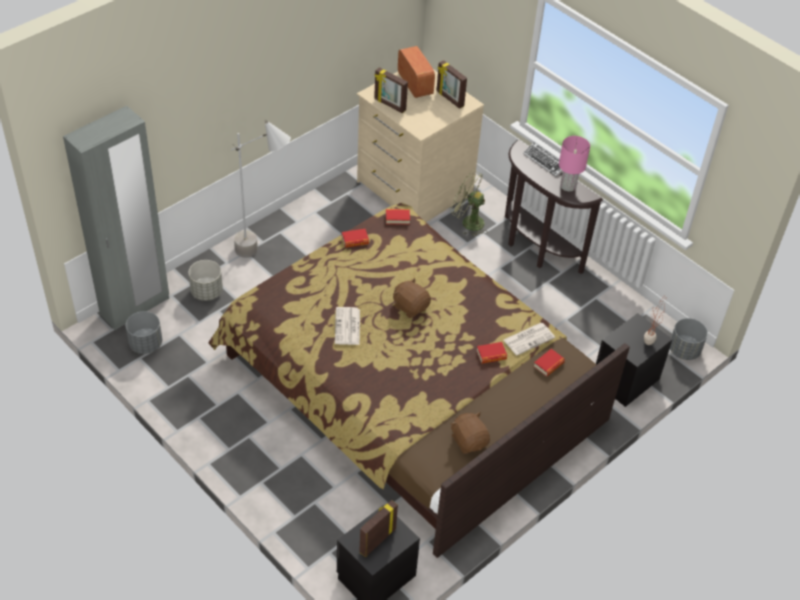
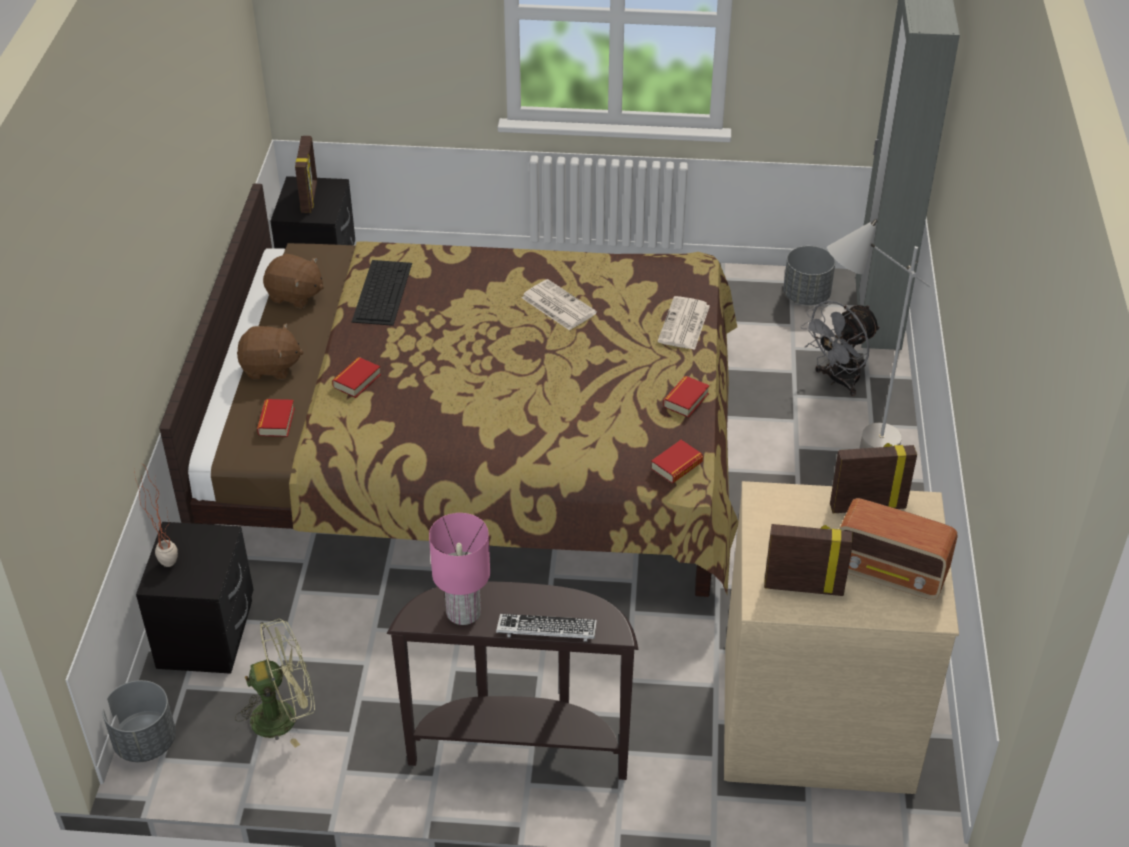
camera: 140 degrees right, 5 degrees down
grey planter [188,260,223,301] -> grey fan [801,300,880,396]
brown plush toy [393,278,431,318] -> brown plush toy moved to [237,323,304,379]
green fan [451,170,488,237] -> green fan moved to [235,619,315,748]
newspaper [504,323,555,355] -> newspaper moved to [658,296,710,350]
none -> keyboard [352,260,412,326]

